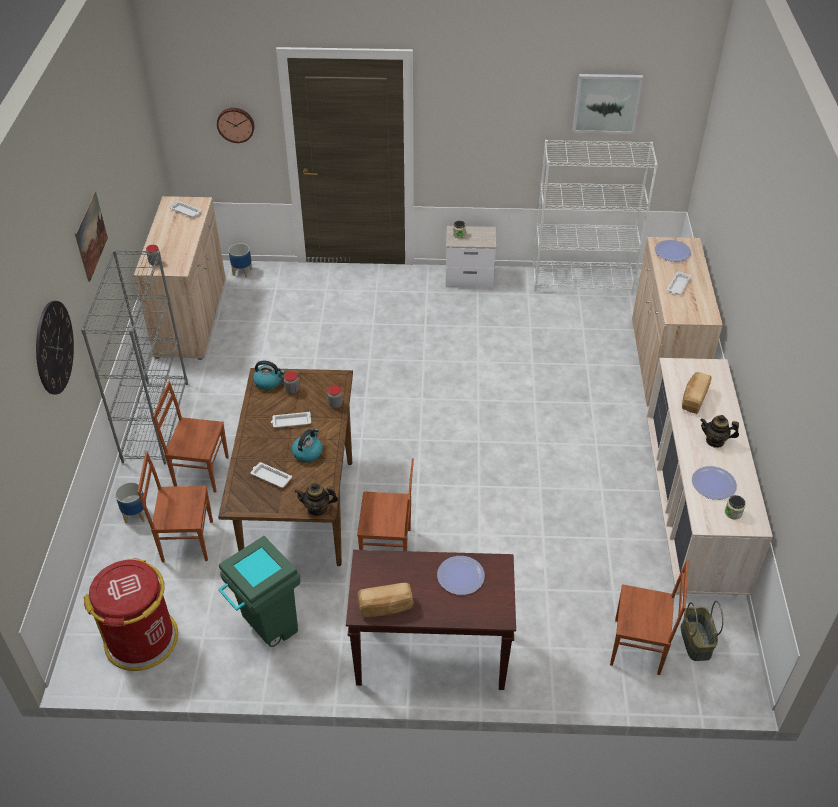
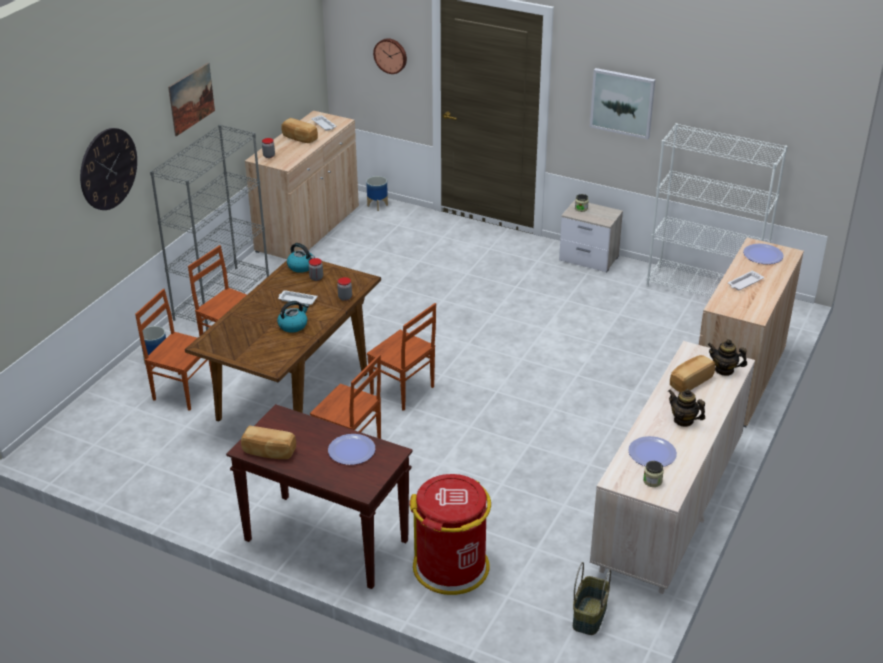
camera: 25 degrees right, 10 degrees down
red trash can [84,558,178,671] -> red trash can moved to [409,474,491,595]
green trash can [218,536,300,647] -> none
white tray [251,462,292,488] -> none
teapot [295,483,338,516] -> teapot moved to [708,339,747,376]
picture [573,74,643,134] -> picture moved to [590,68,655,139]
brown chair [610,560,689,675] -> brown chair moved to [367,303,436,411]
none -> bread [281,118,318,143]

